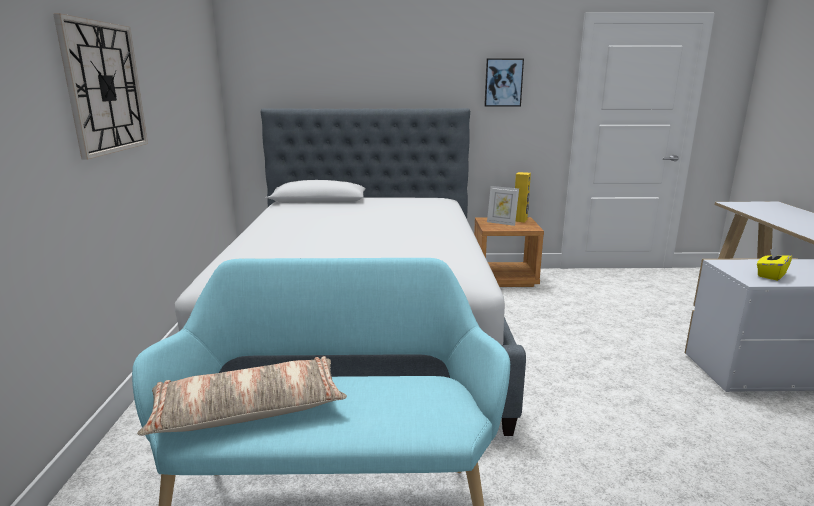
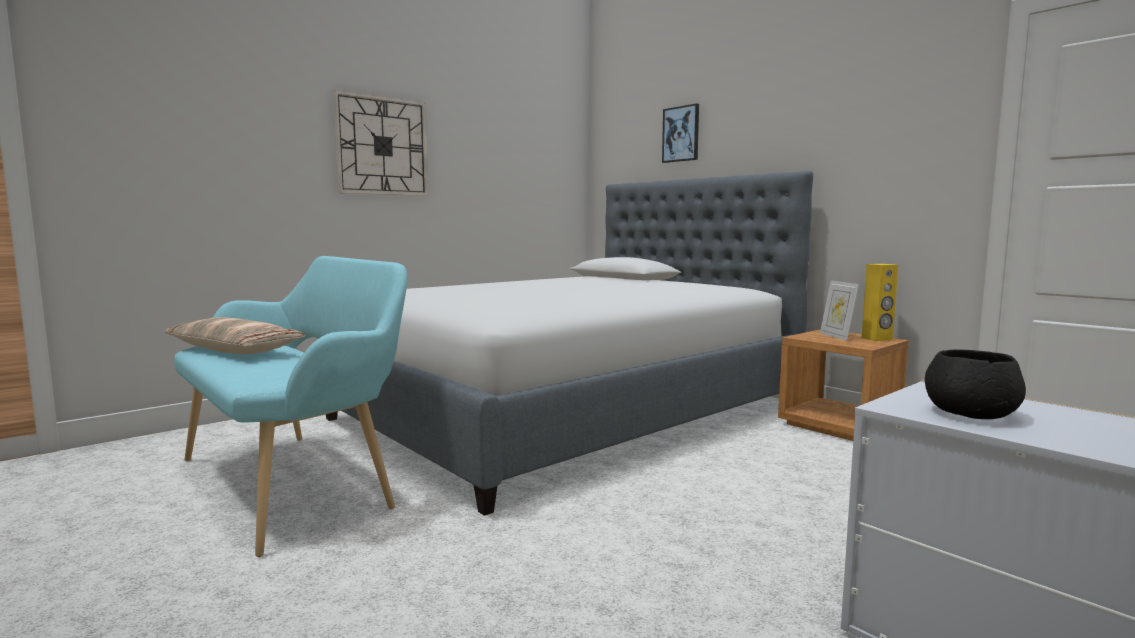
camera: 50 degrees right, 10 degrees down
picture [484,58,524,107] -> picture moved to [662,103,699,163]
yellow tissue box [757,246,792,281] -> black bowl [925,349,1026,419]

